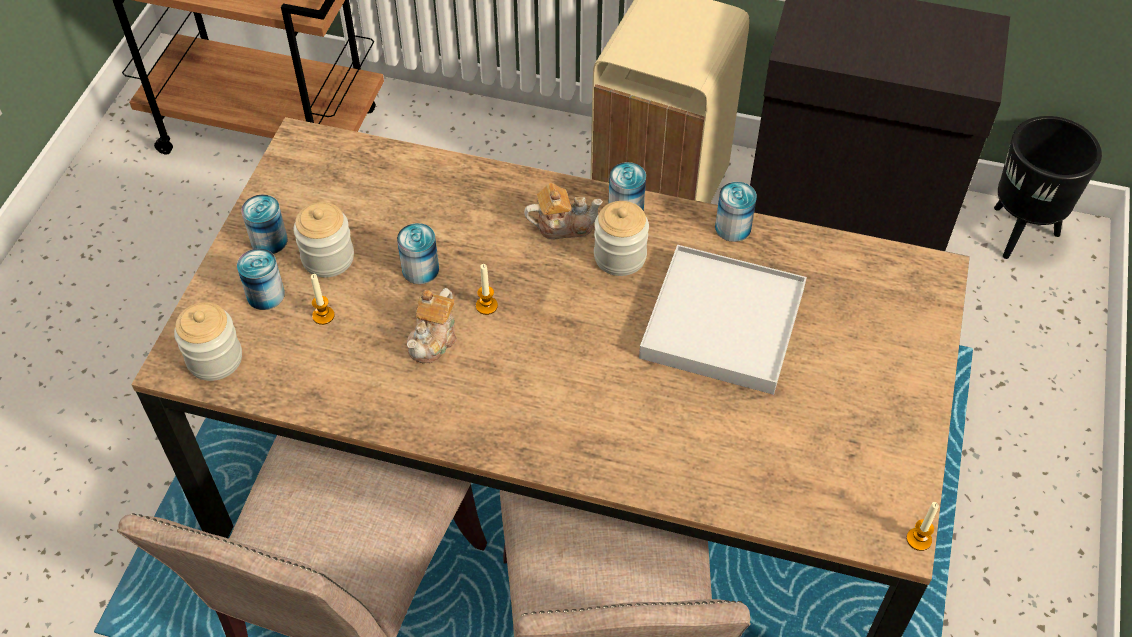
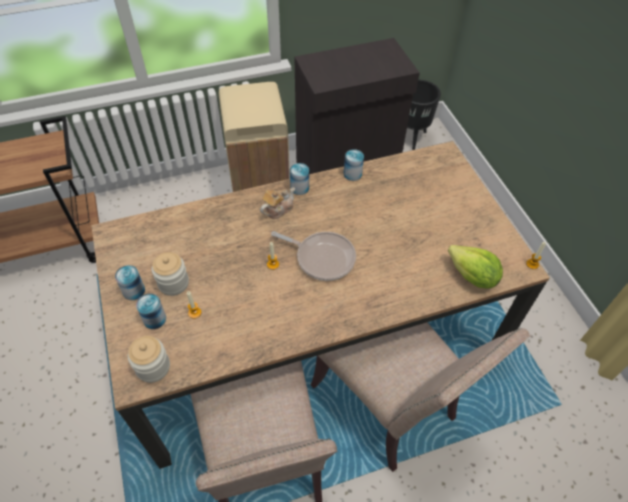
camera: 35 degrees left, 0 degrees up
can [397,223,439,284] -> none
teapot [407,288,457,363] -> none
jar [594,201,649,276] -> none
white tray [639,245,807,395] -> none
none -> frying pan [271,231,356,281]
none -> lettuce [448,245,503,289]

